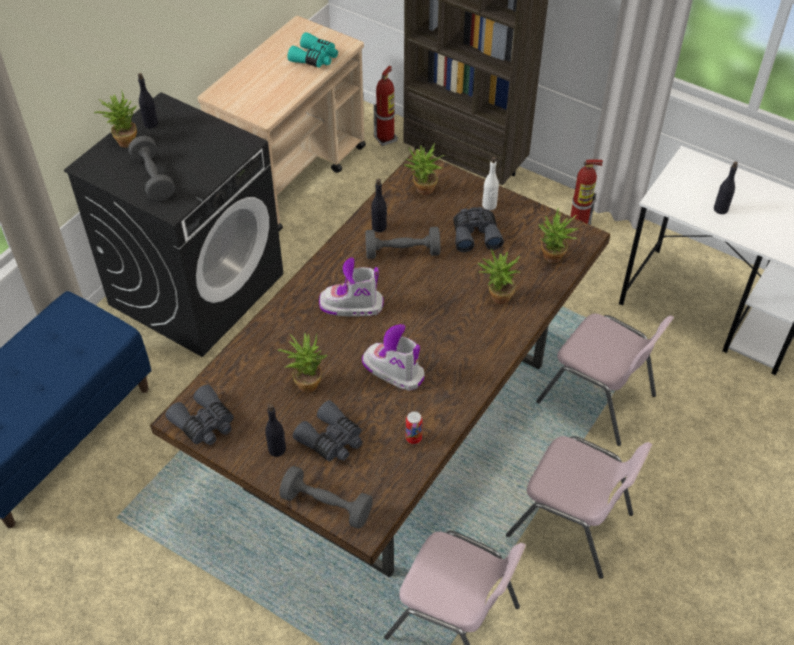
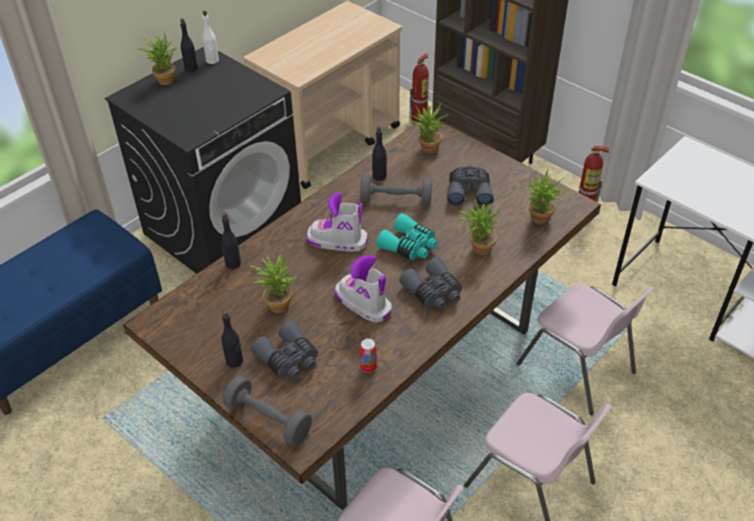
camera: 10 degrees right, 5 degrees down
grey dumbbell [128,136,175,201] -> none
grey binoculars [165,384,234,445] -> grey binoculars moved to [399,257,462,309]
turquoise binoculars [287,32,338,68] -> turquoise binoculars moved to [376,213,438,260]
white bottle [482,157,499,210] -> white bottle moved to [202,10,219,64]
black bottle [714,161,738,214] -> black bottle moved to [221,213,241,269]

